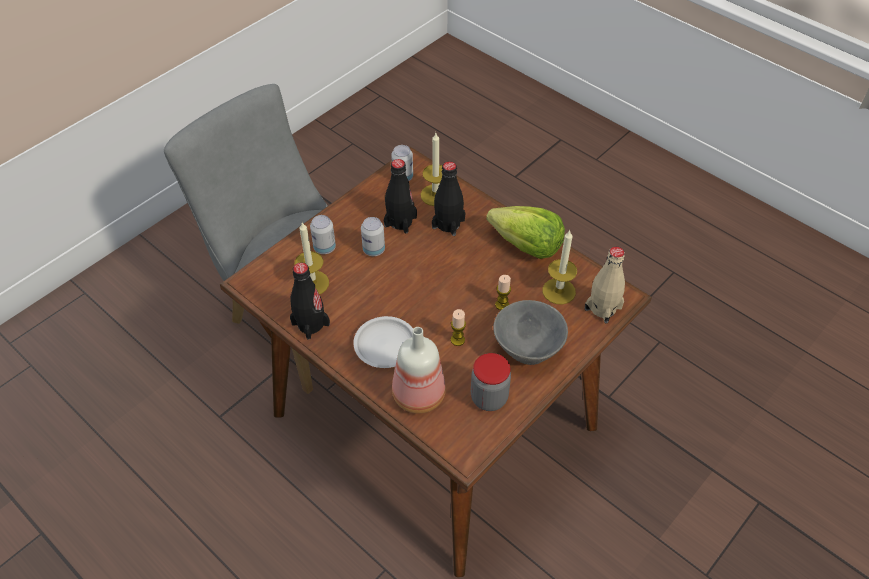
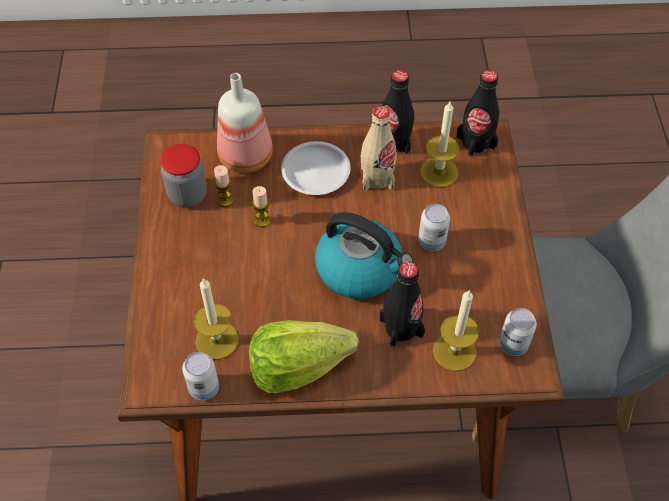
camera: 135 degrees right, 5 degrees up
can [310,215,336,254] -> can moved to [182,352,219,400]
black bottle [384,159,417,234] -> black bottle moved to [456,70,499,157]
grey bowl [493,300,568,365] -> none
candle [495,275,511,310] -> candle moved to [214,165,234,207]
beige bottle [585,247,625,324] -> beige bottle moved to [361,106,397,191]
none -> kettle [315,212,414,299]

